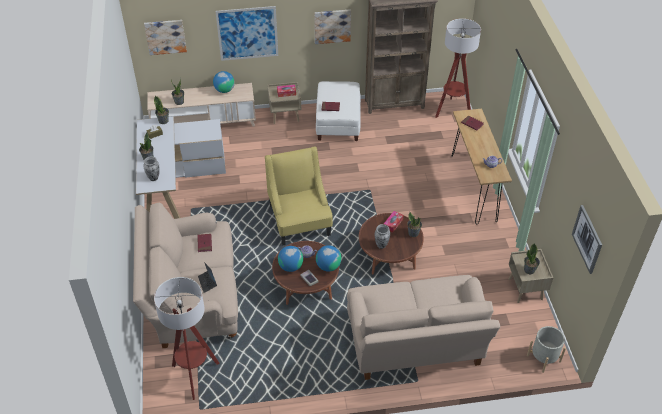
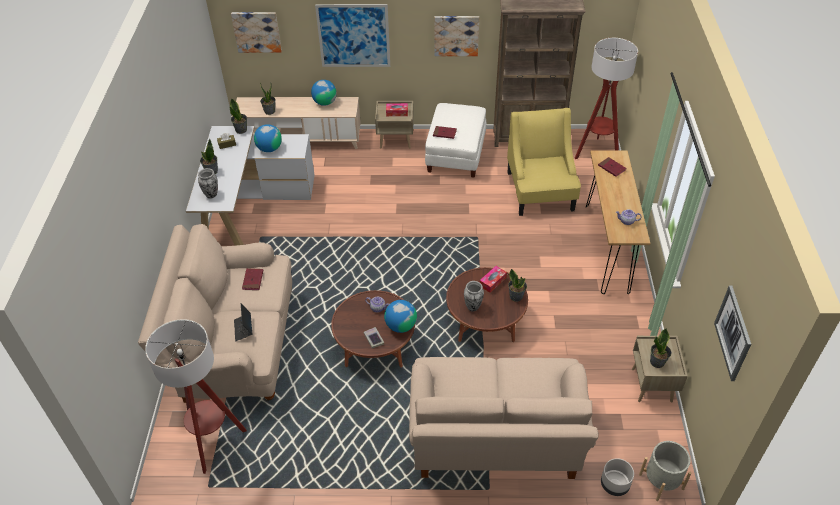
camera: 10 degrees right, 0 degrees up
yellow armchair [265,147,333,246] -> yellow armchair moved to [507,108,581,216]
globe [278,246,303,272] -> globe moved to [254,124,282,152]
none -> grey planter [601,458,634,496]

